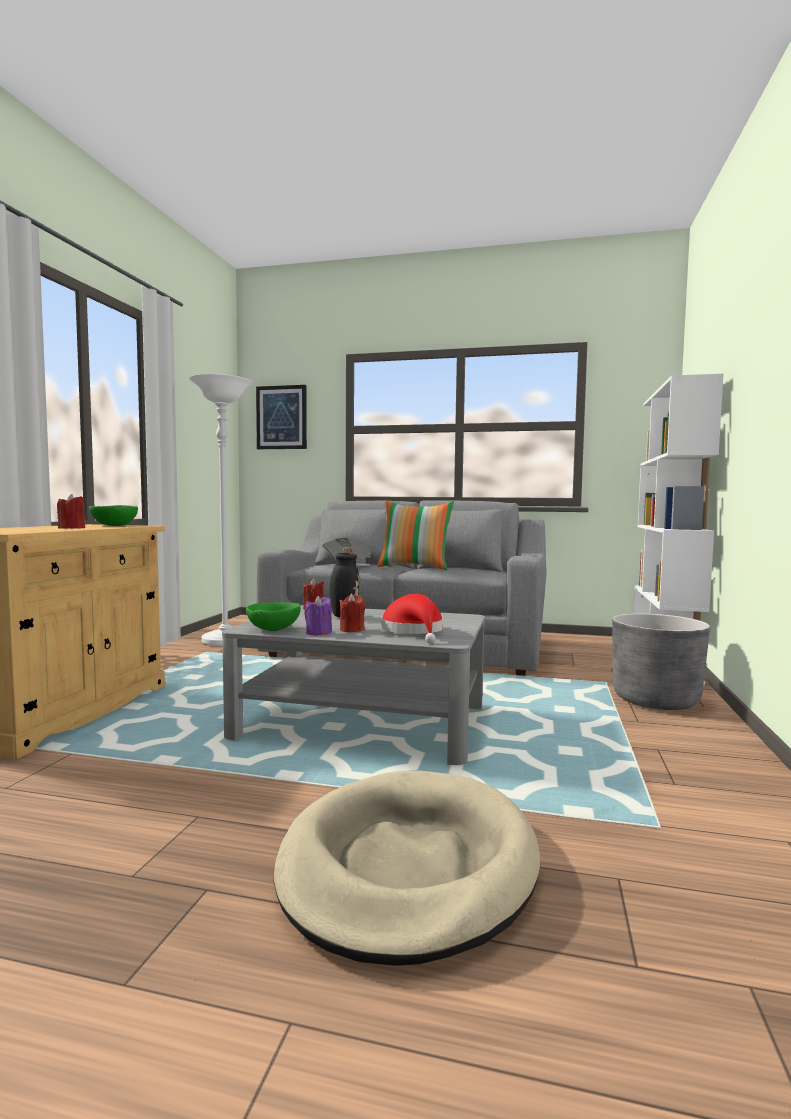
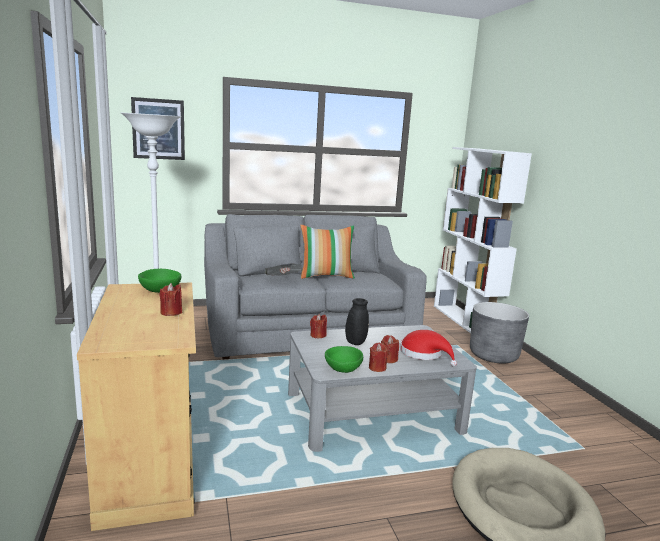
camera: 30 degrees left, 10 degrees up
purple candle [304,596,332,635] -> red candle [369,343,388,372]

